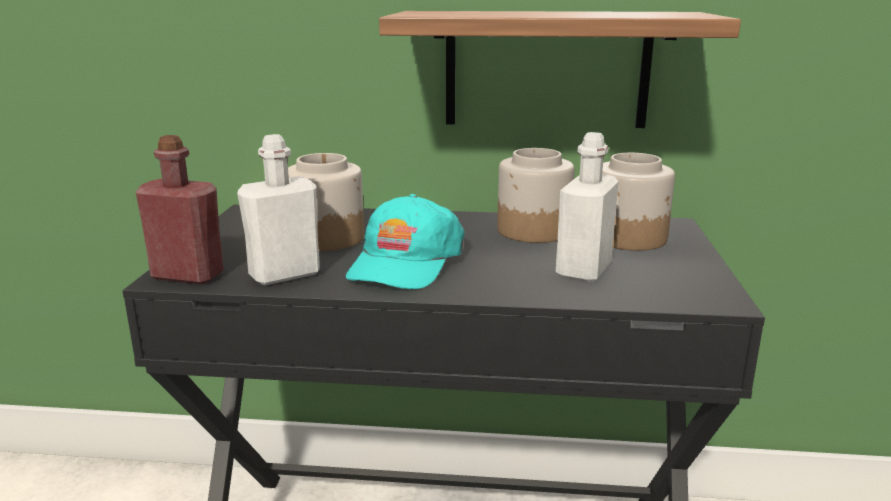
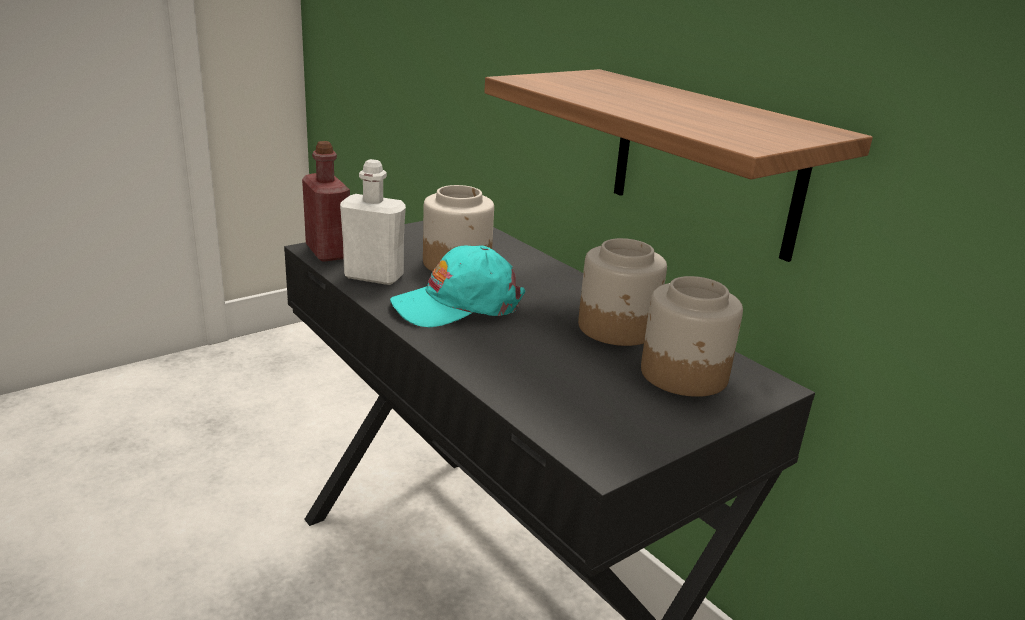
camera: 45 degrees right, 5 degrees up
white bottle [556,132,618,282] -> none

